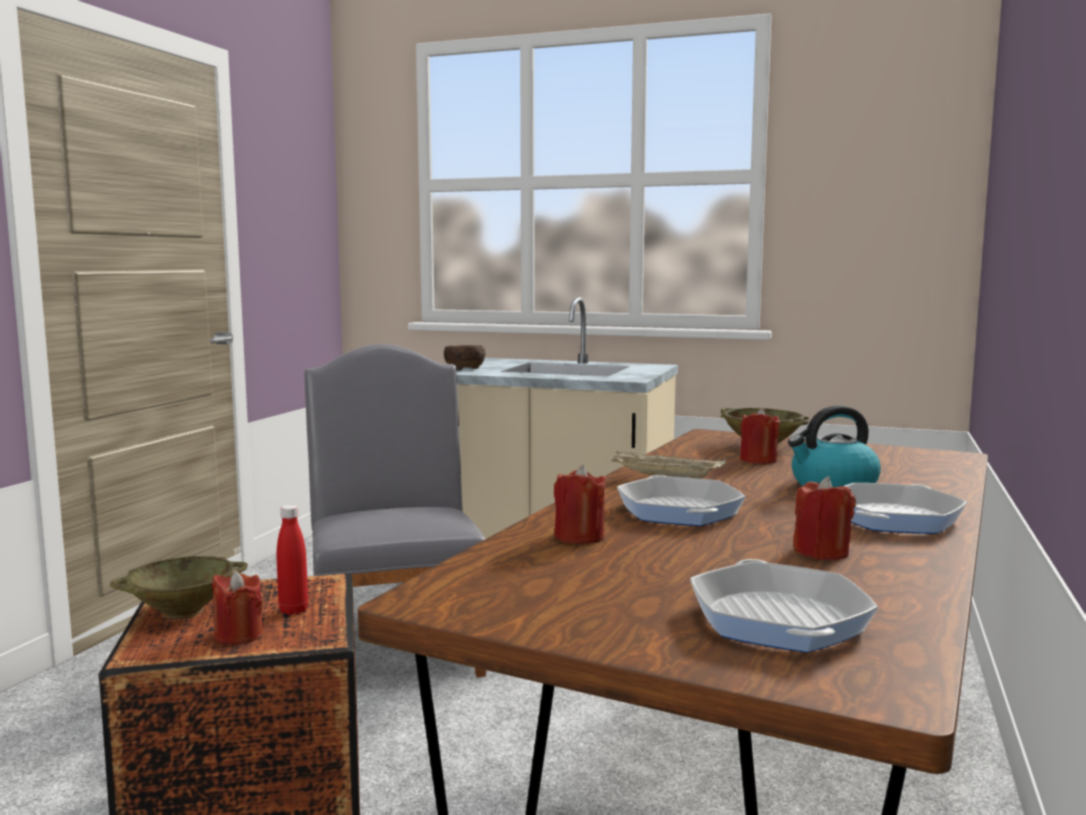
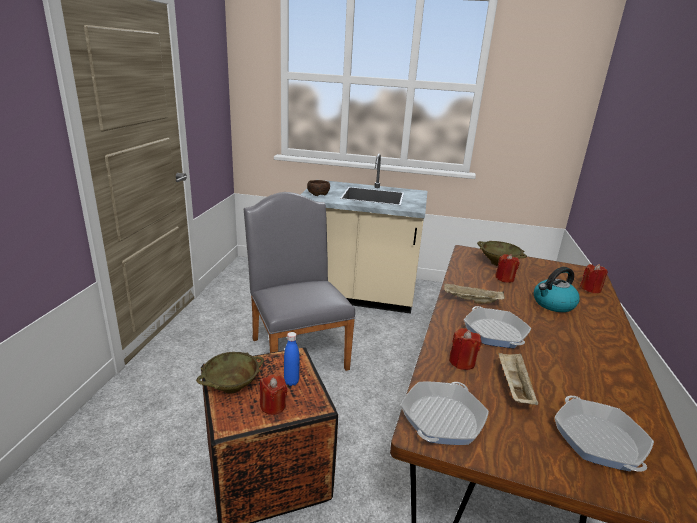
camera: 10 degrees left, 15 degrees up
red bottle [277,505,308,615] -> blue bottle [284,332,299,386]
red candle [793,476,856,560] -> red candle moved to [580,264,608,293]
frying pan [845,483,967,534] -> frying pan moved to [401,382,489,445]
none -> beige tray [498,353,538,405]

